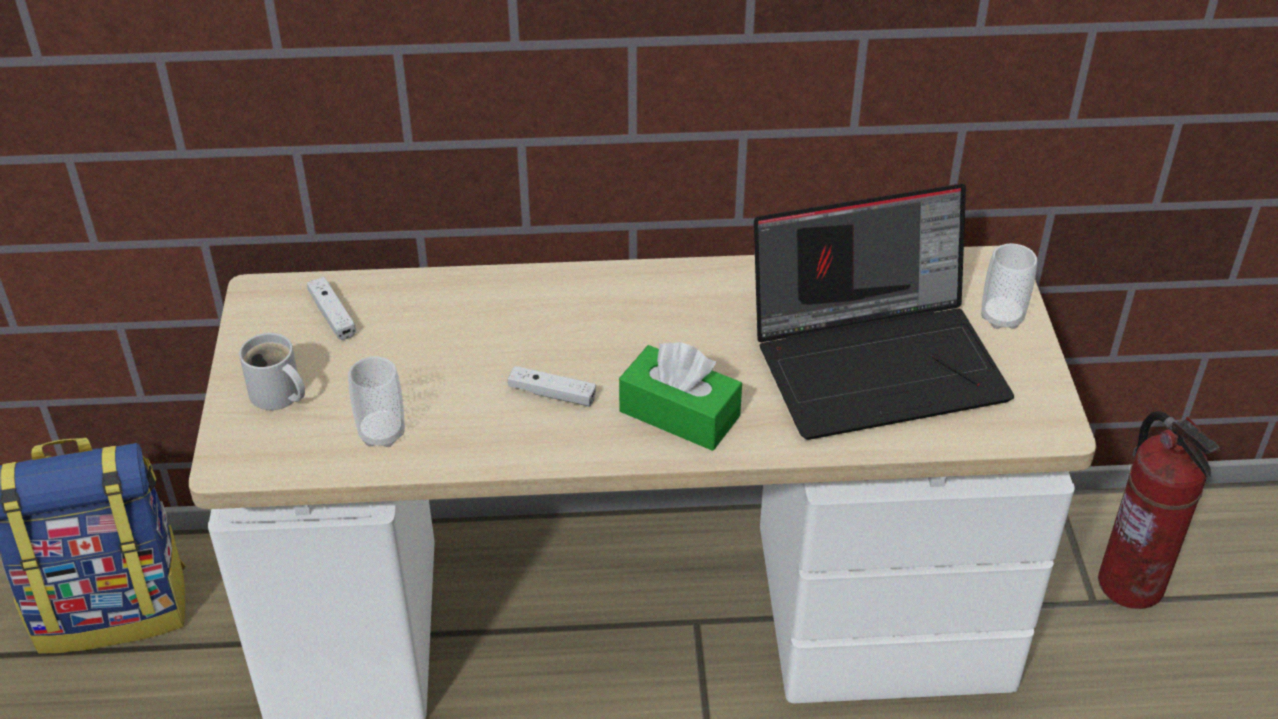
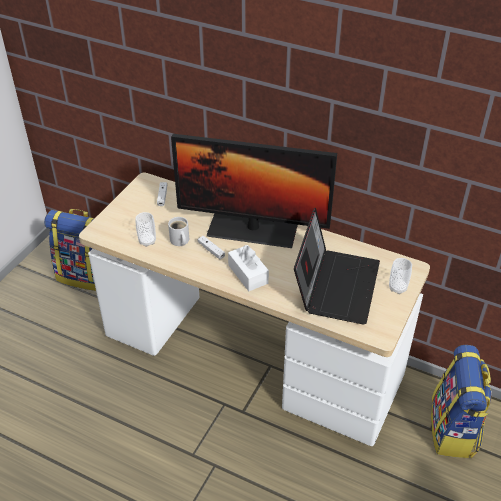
camera: 30 degrees right, 0 degrees up
white mug [239,333,305,410] -> white mug moved to [168,217,189,246]
green tissue box [619,342,742,451] -> white tissue box [228,245,269,291]
laptop [754,184,1014,440] -> laptop turned 90 degrees counterclockwise [294,208,380,324]
fire extinguisher [1098,411,1220,609] -> backpack [431,345,492,458]
none -> monitor [171,134,337,248]

